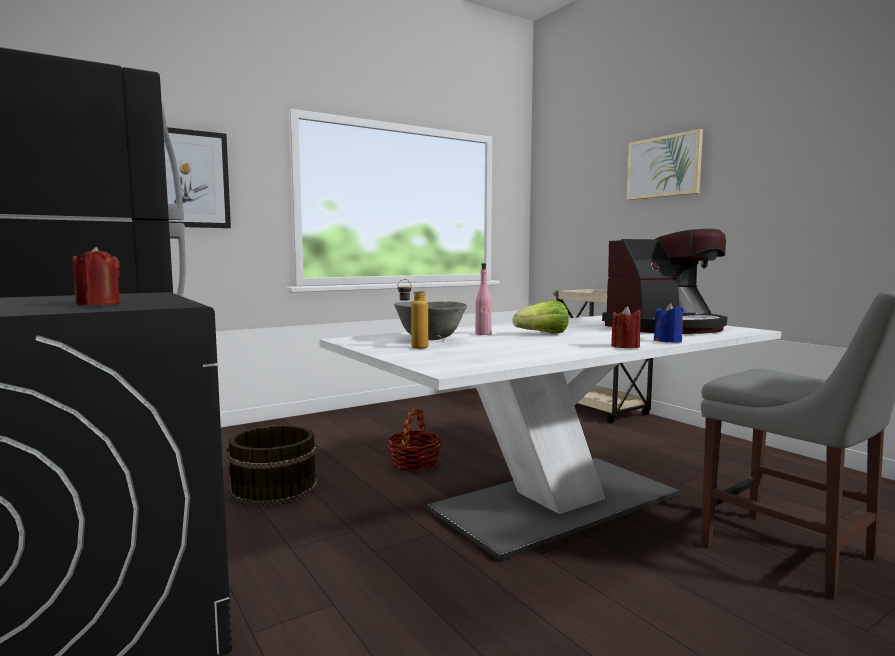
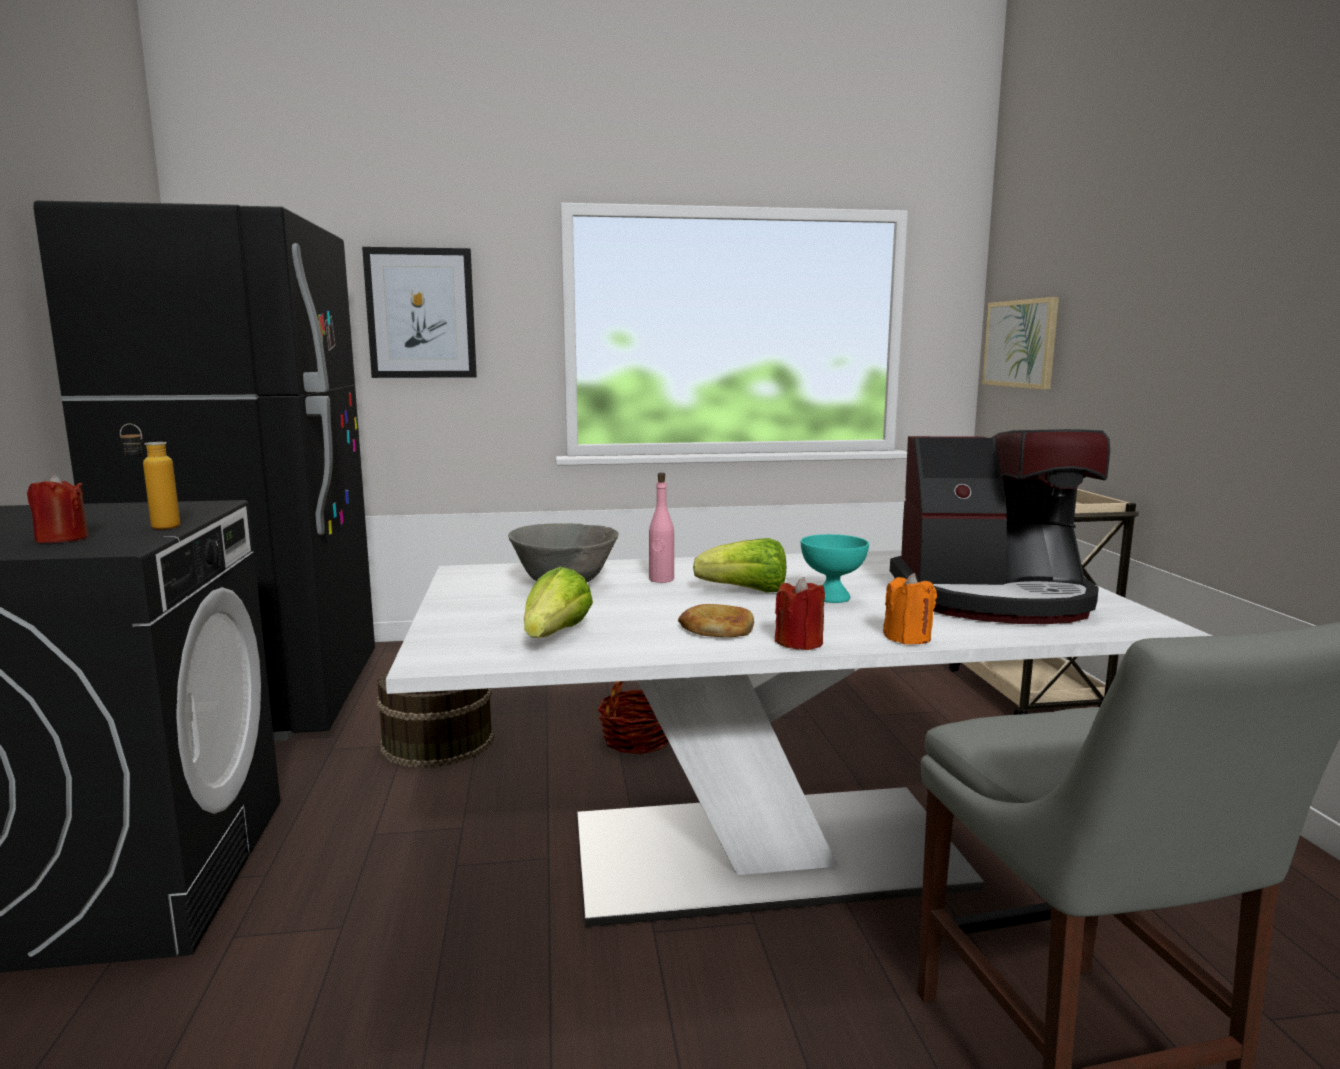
camera: 25 degrees right, 5 degrees up
bottle [397,279,428,349] -> bottle moved to [120,424,180,529]
picture [627,129,703,200] -> picture moved to [982,297,1059,390]
blue candle [654,303,683,343] -> orange candle [883,573,937,644]
none -> lettuce [524,567,593,638]
none -> bread [678,604,754,637]
none -> turquoise bowl [801,534,869,603]

